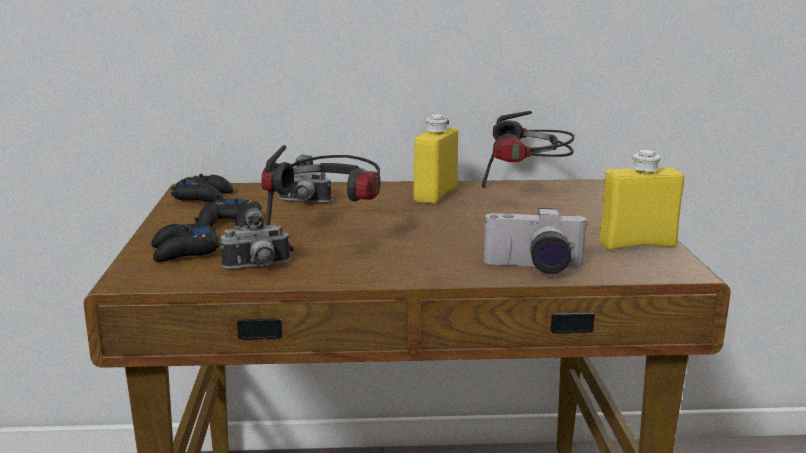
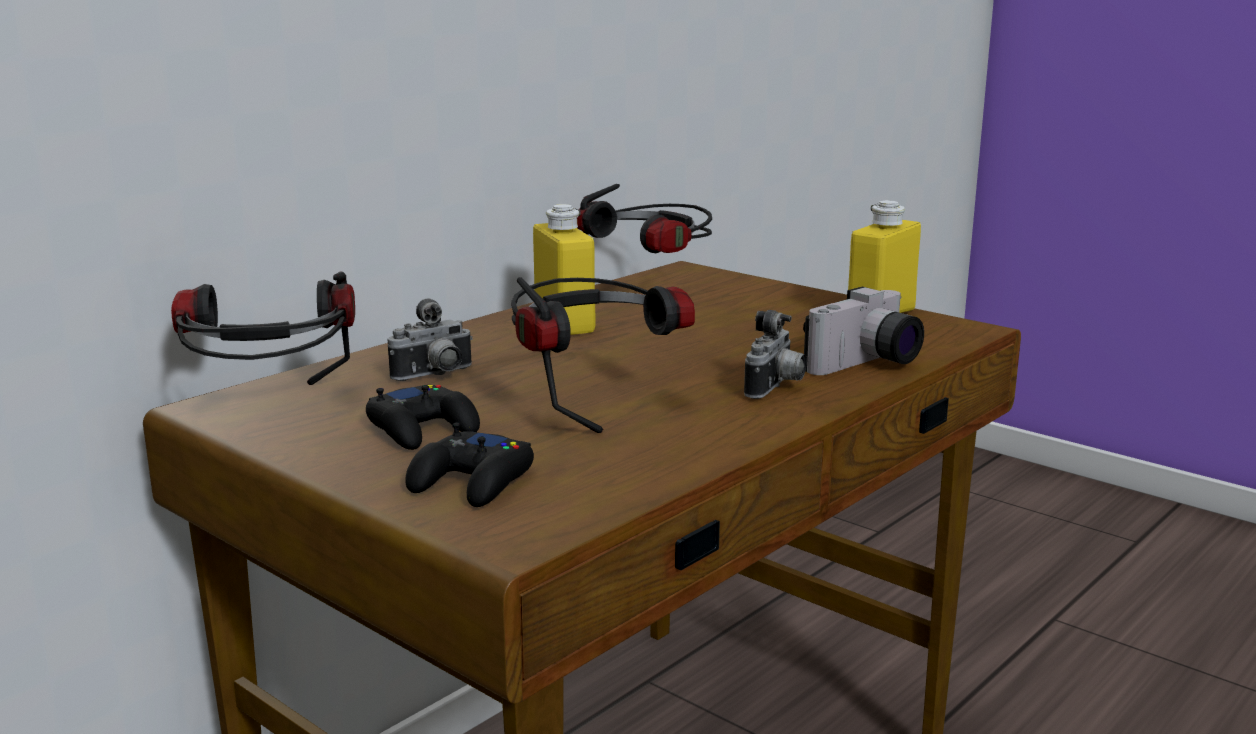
camera: 45 degrees left, 0 degrees up
black game controller [171,174,233,203] -> headphones [171,272,355,385]
camera [221,208,290,269] -> camera moved to [744,310,807,399]

